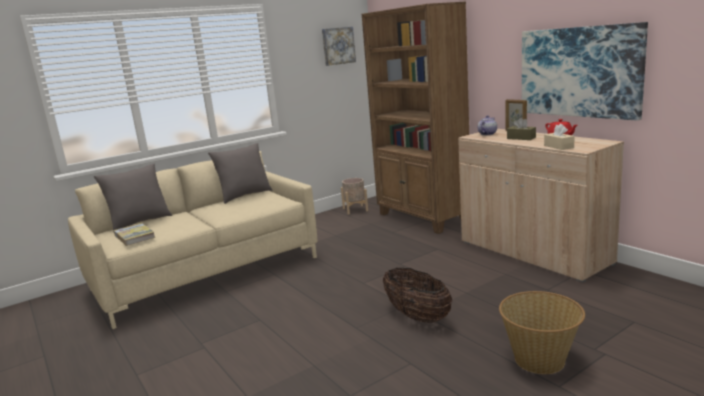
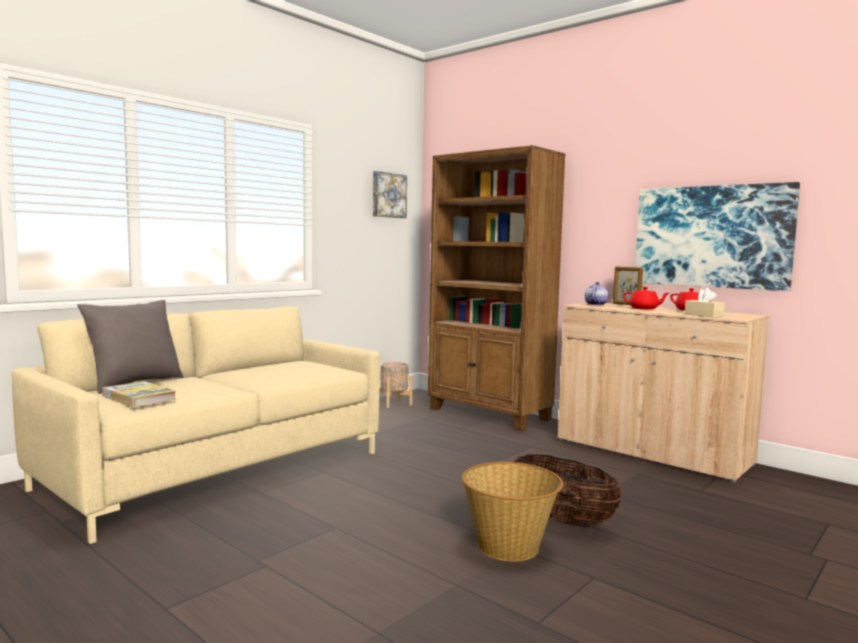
camera: 15 degrees left, 10 degrees down
grey pillow [208,143,273,204] -> none
basket [499,291,585,374] -> basket moved to [462,462,563,562]
brown tissue box [507,118,536,140] -> red teapot [623,287,669,309]

